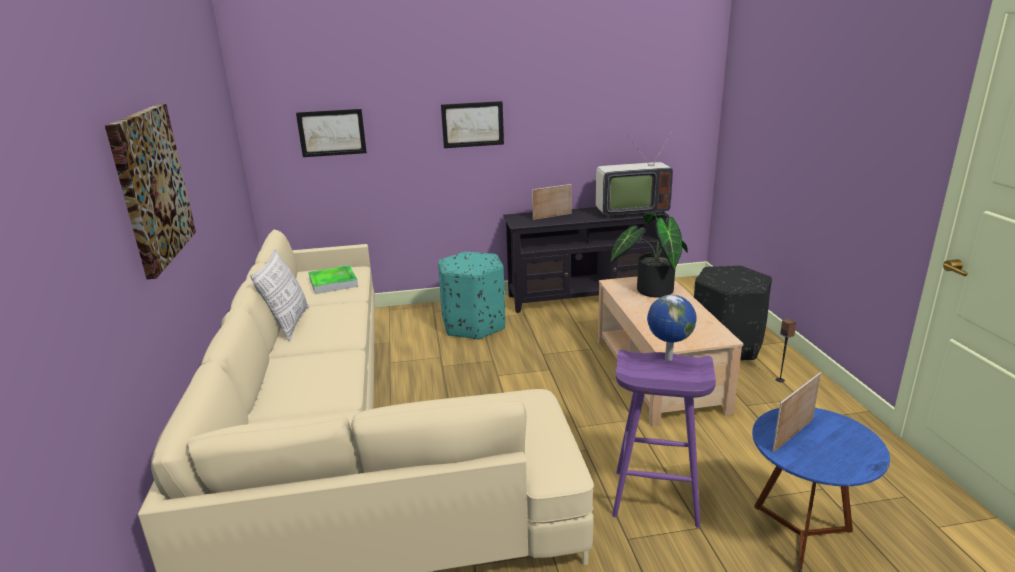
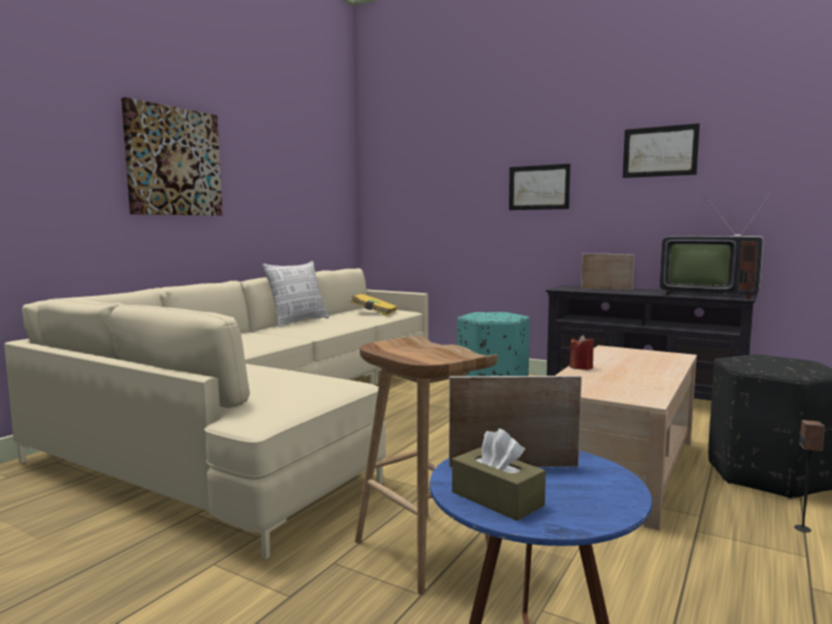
camera: 40 degrees right, 15 degrees down
picture [296,109,367,157] -> picture moved to [623,123,700,178]
tray [309,265,358,294] -> yellow book [350,293,397,316]
potted plant [610,213,688,298] -> none
purple stool [612,349,716,528] -> brown stool [355,336,497,594]
globe [647,295,697,361] -> none
none -> brown tissue box [452,429,546,521]
none -> red candle [569,335,594,370]

